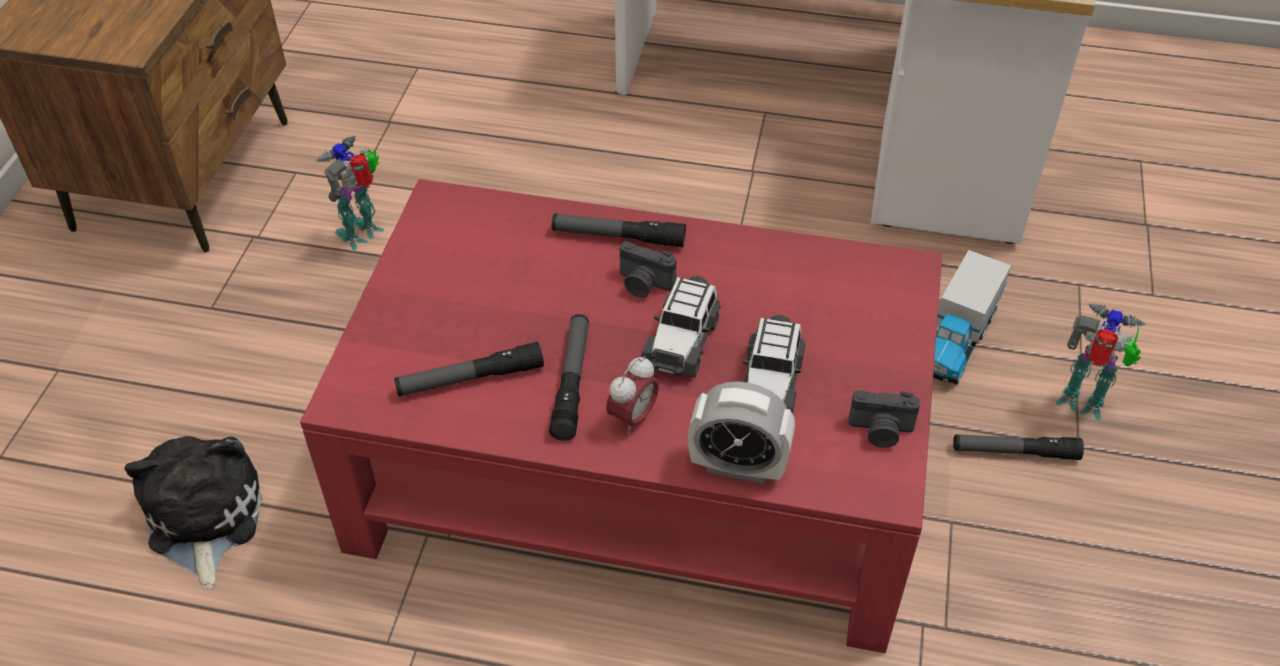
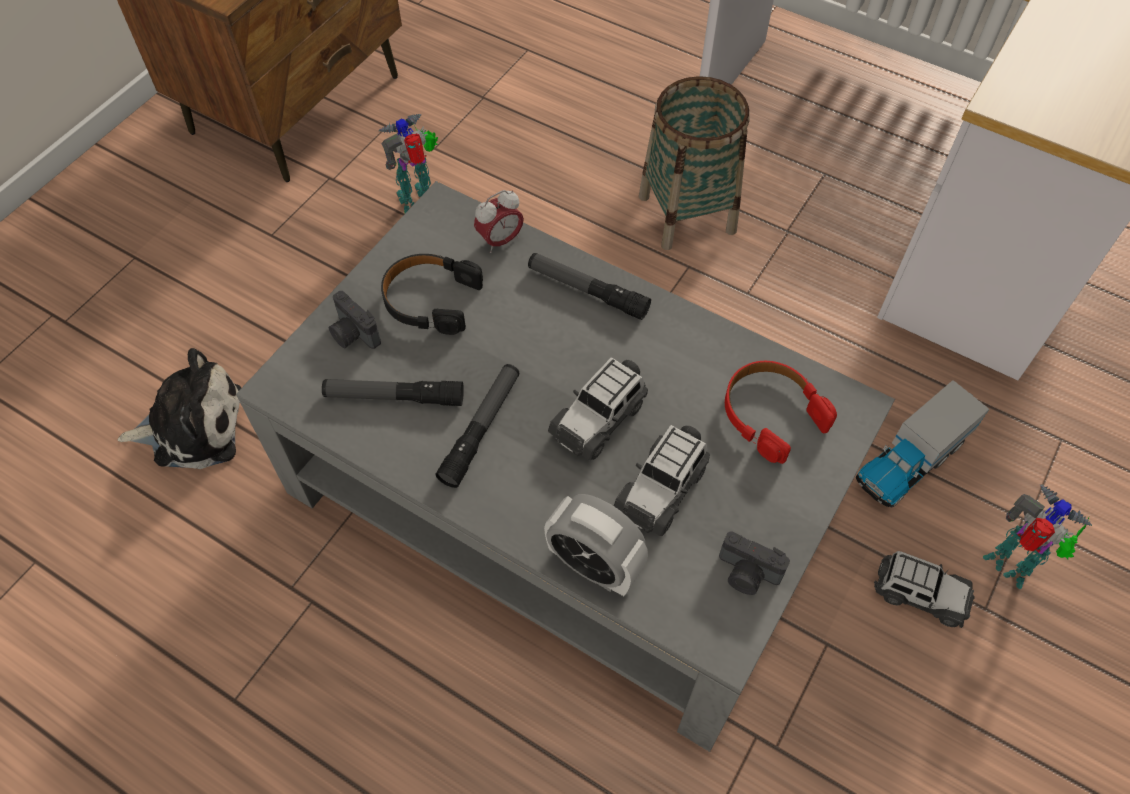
camera: 20 degrees right, 10 degrees up
plush toy [124,436,263,589] -> plush toy turned 75 degrees clockwise [117,348,241,469]
red coffee table [300,179,942,653] -> grey coffee table [236,181,895,752]
alarm clock [606,356,659,435] -> alarm clock moved to [474,190,524,253]
camera [620,241,676,297] -> camera moved to [329,291,381,349]
flashlight [953,434,1084,460] -> toy car [874,551,975,628]
none -> black headphones [381,254,483,335]
none -> basket [639,76,750,250]
none -> red headphones [725,361,837,464]

